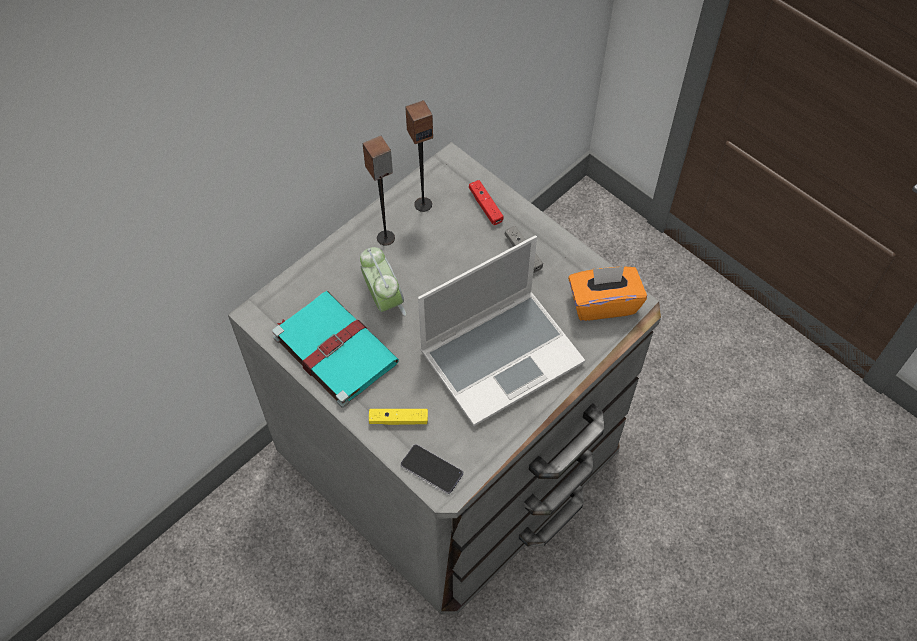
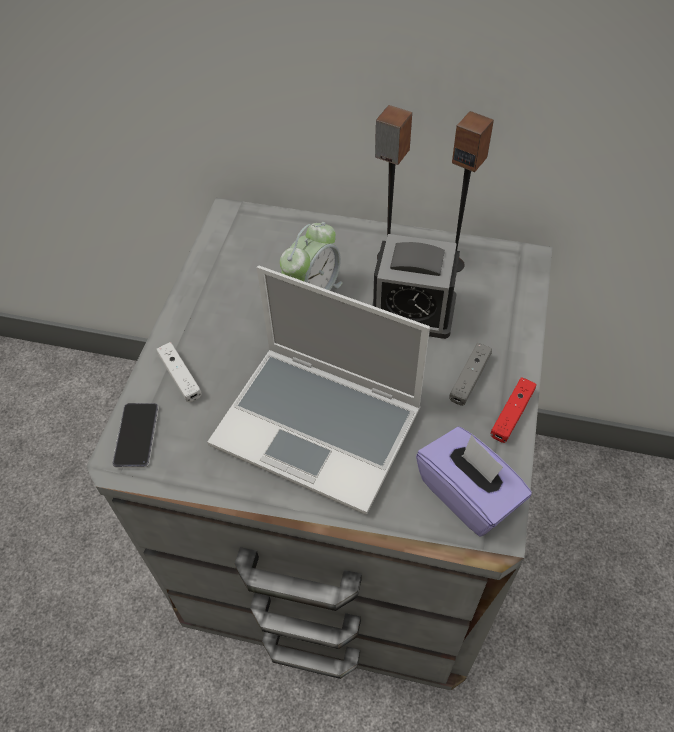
camera: 60 degrees right, 5 degrees down
turquoise book [272,291,399,408] -> none
yellow game controller [369,409,428,425] -> white game controller [156,342,202,402]
red game controller [469,180,503,225] -> red game controller moved to [490,377,536,443]
orange tissue box [568,266,647,321] -> purple tissue box [416,427,532,537]
none -> alarm clock [372,234,460,339]

